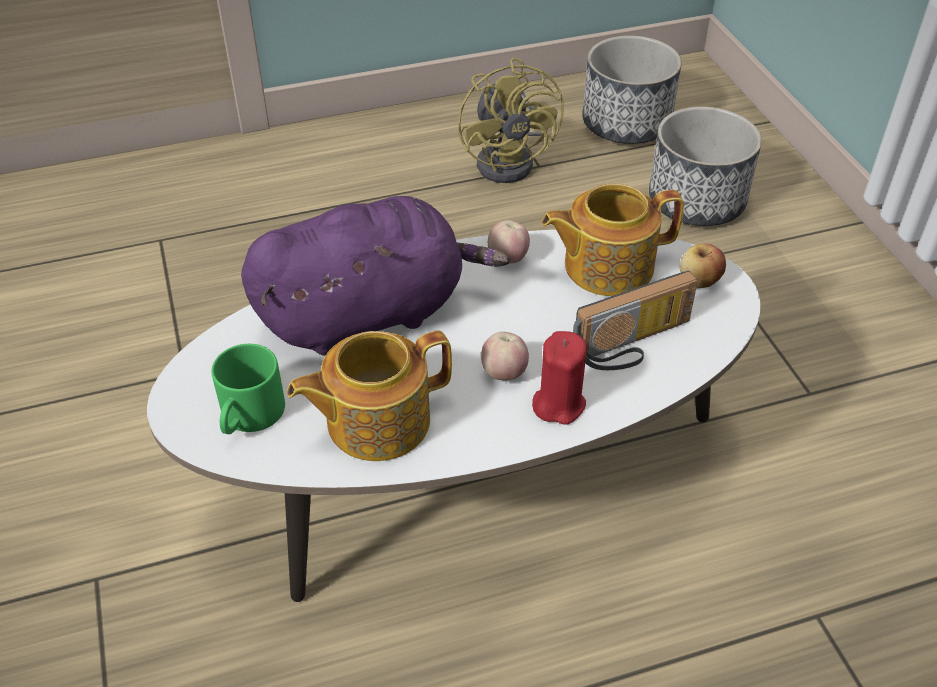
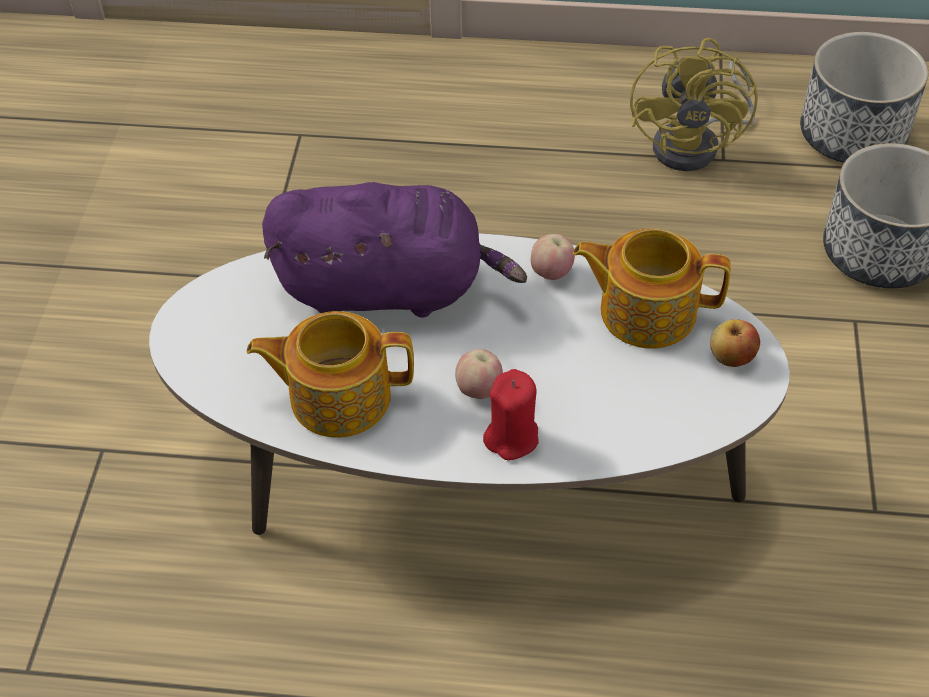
camera: 25 degrees right, 5 degrees up
green mug [212,344,285,434] -> none
radio [573,271,698,370] -> none

